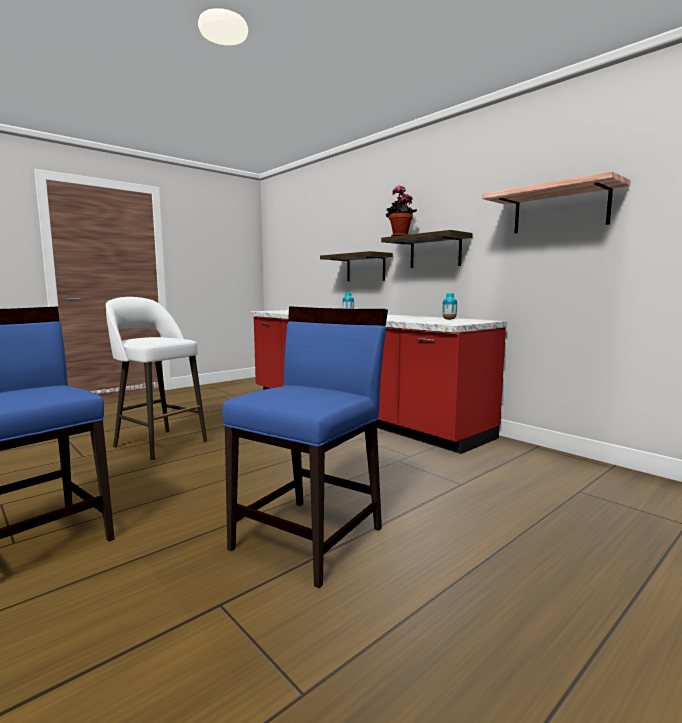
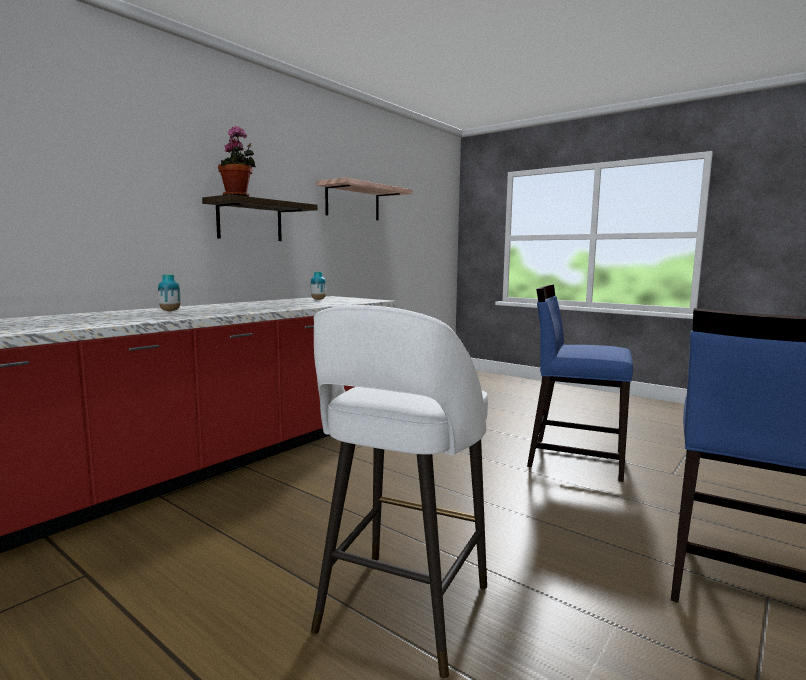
camera: 100 degrees left, 0 degrees up
shelf [320,251,393,281] -> none

